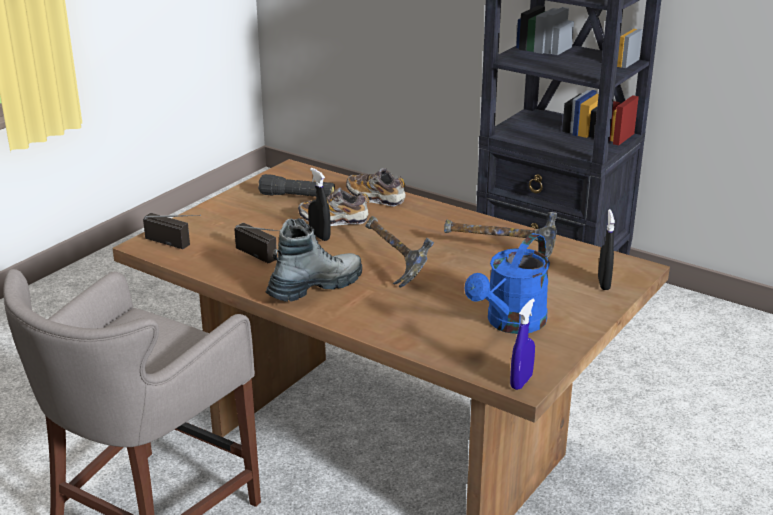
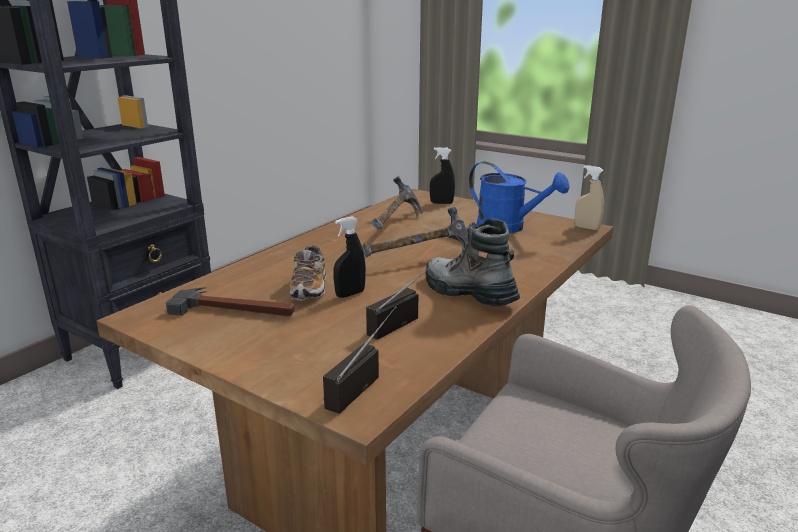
camera: 90 degrees left, 5 degrees down
black flashlight [258,174,335,197] -> hammer [166,287,295,317]
shoe [346,168,406,207] -> none
blue spray bottle [510,298,535,390] -> beige spray bottle [574,165,604,230]

